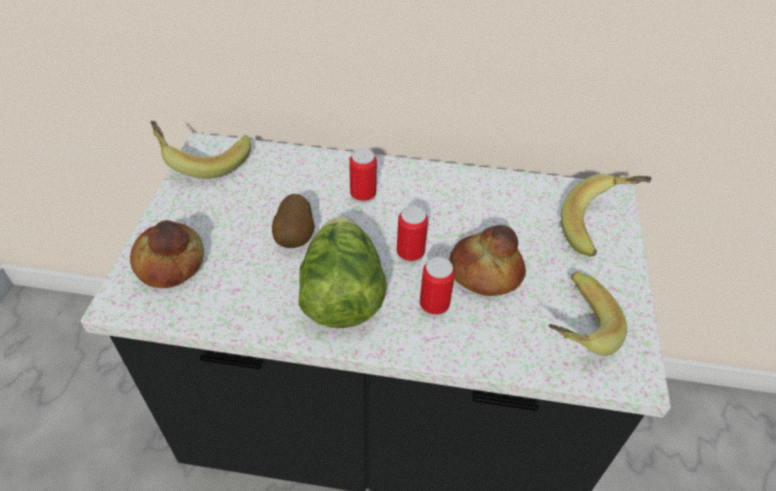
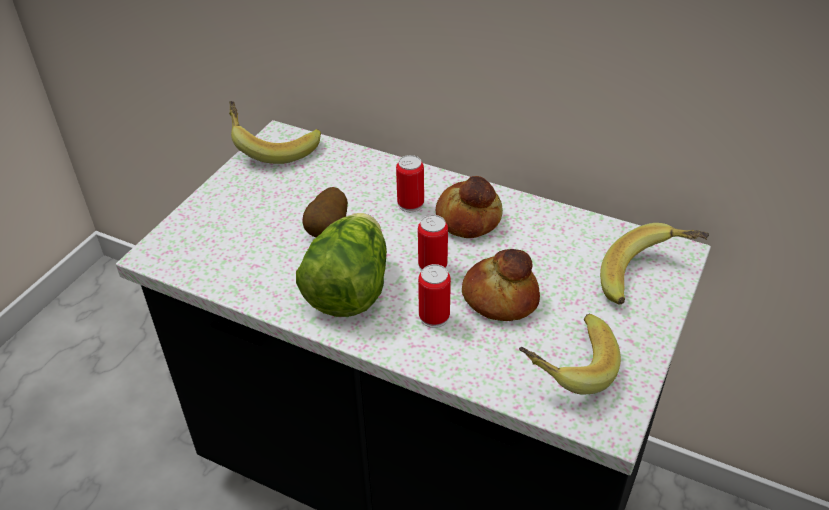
camera: 20 degrees right, 5 degrees down
bread [130,220,204,288] -> bread moved to [436,176,503,238]

